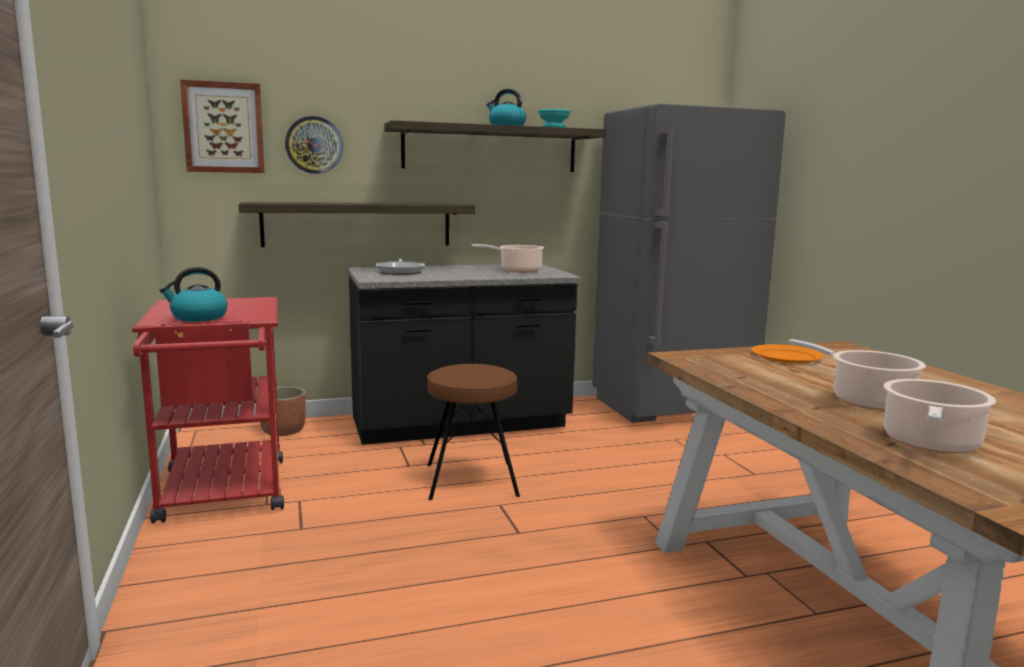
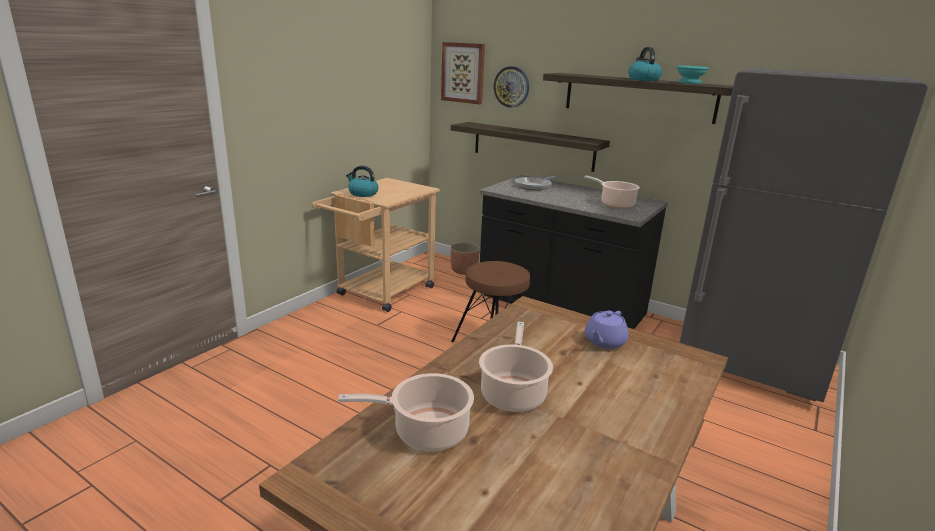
camera: 50 degrees right, 10 degrees up
red cart [132,297,284,523] -> beige cart [312,178,440,312]
orange plate [751,344,824,364] -> purple teapot [585,311,629,349]

